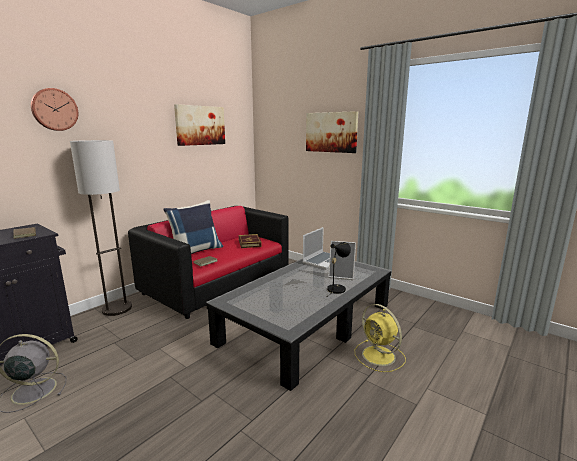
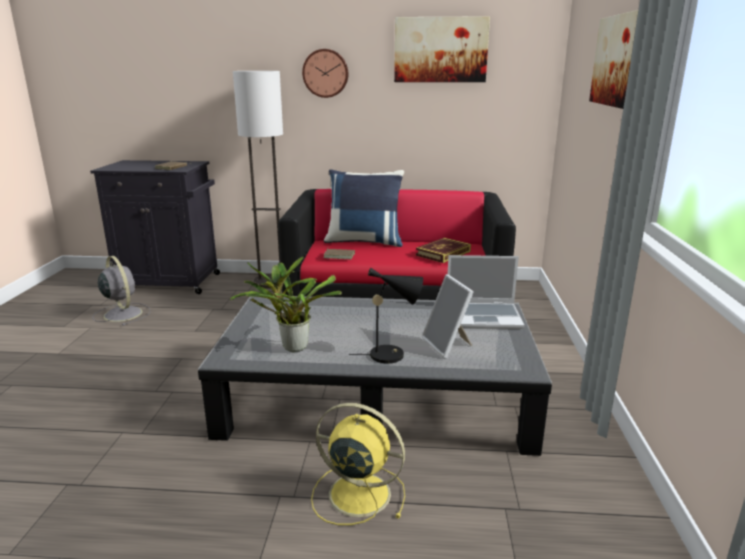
camera: 55 degrees right, 5 degrees up
wall clock [31,88,79,131] -> wall clock moved to [302,49,348,98]
yellow fan [355,304,406,372] -> yellow fan turned 90 degrees clockwise [311,403,405,525]
none -> potted plant [230,256,342,352]

